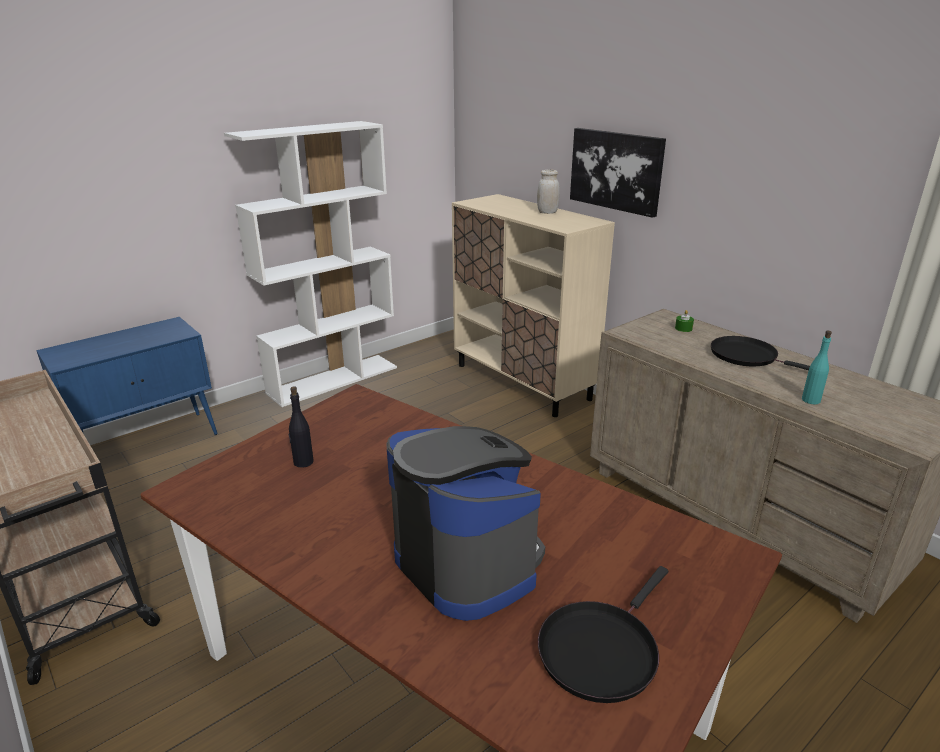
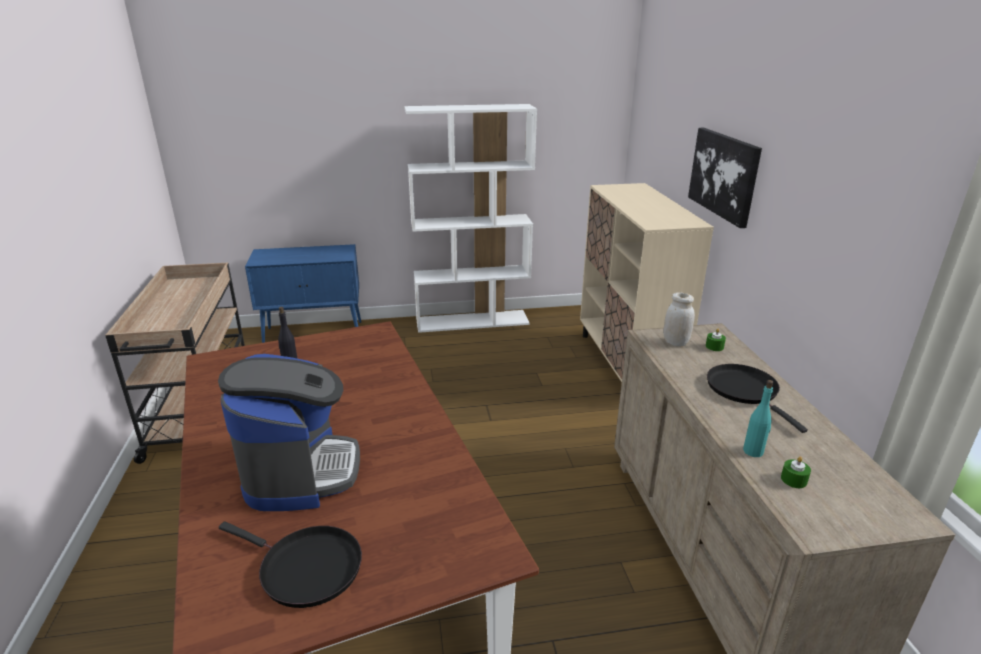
camera: 30 degrees right, 0 degrees up
white jar [537,170,560,214] -> white jar moved to [664,293,695,346]
black frying pan [538,566,668,703] -> black frying pan turned 135 degrees counterclockwise [219,522,362,608]
none -> green candle [781,456,811,488]

